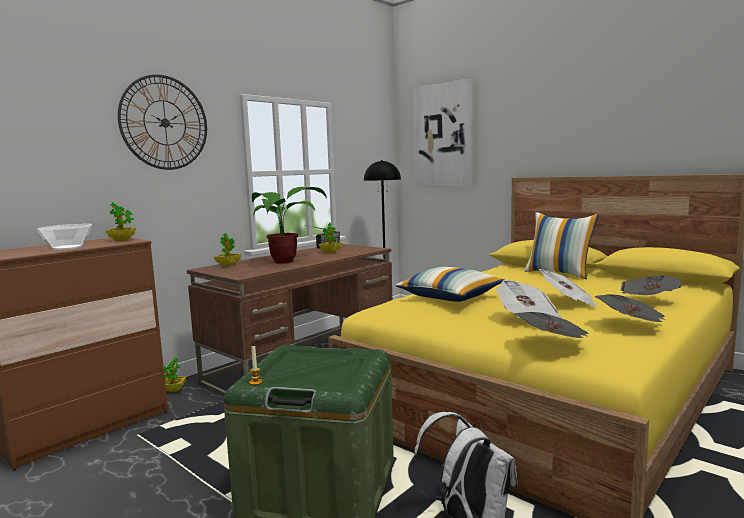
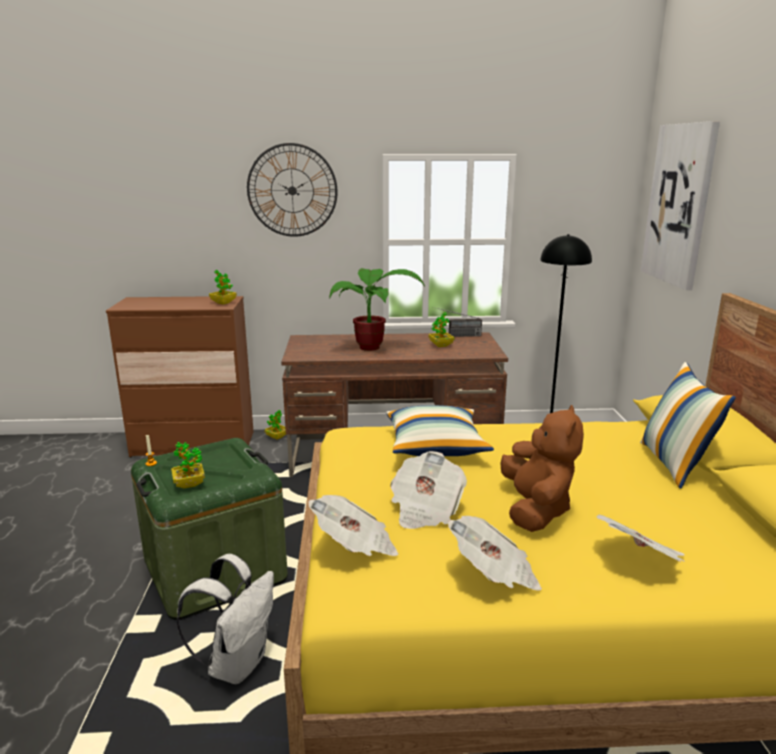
camera: 45 degrees right, 10 degrees up
bowl [37,224,92,250] -> none
potted plant [214,233,241,266] -> potted plant moved to [171,442,205,489]
newspaper [539,269,597,307] -> brown plush toy [500,405,584,532]

